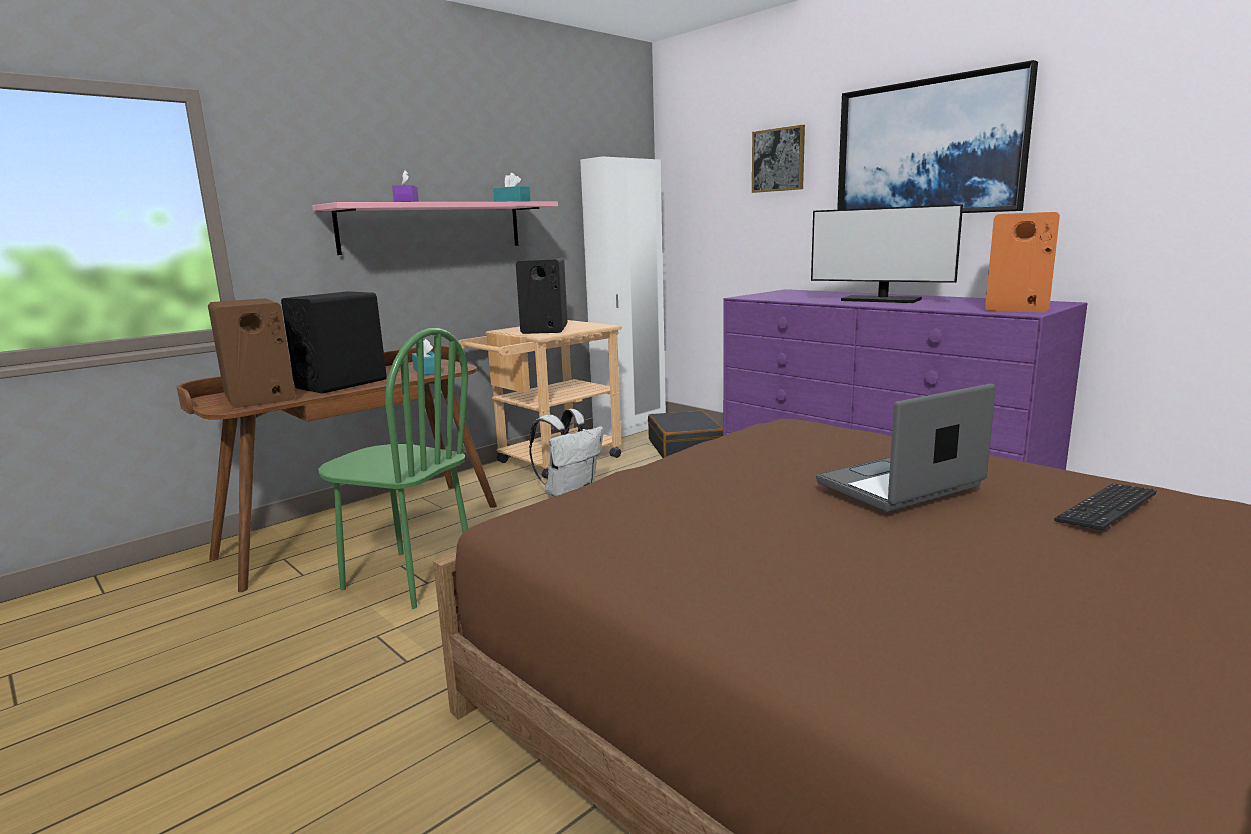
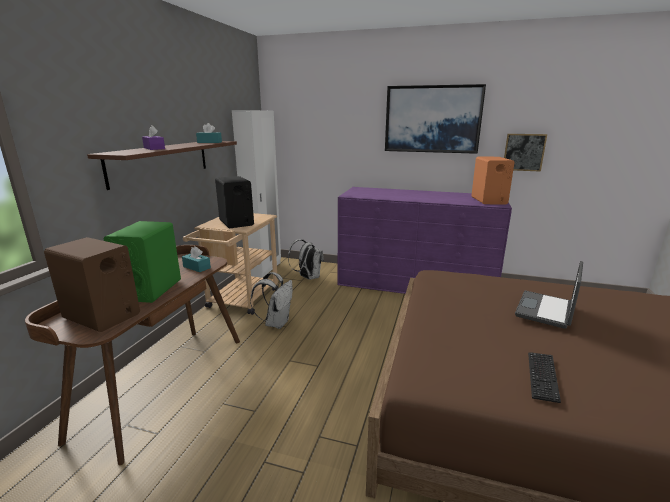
camera: 30 degrees left, 5 degrees up
black speaker [281,291,387,394] -> green speaker [104,221,181,303]
pink shelf [312,201,558,255] -> brown shelf [87,141,237,190]
green chair [318,328,469,609] -> none
black suitcase [648,410,723,458] -> white backpack [288,239,324,280]
picture [752,125,805,193] -> picture moved to [504,134,547,172]
monitor [811,204,963,303] -> none
keyboard [1054,483,1157,530] -> keyboard moved to [528,352,561,403]

